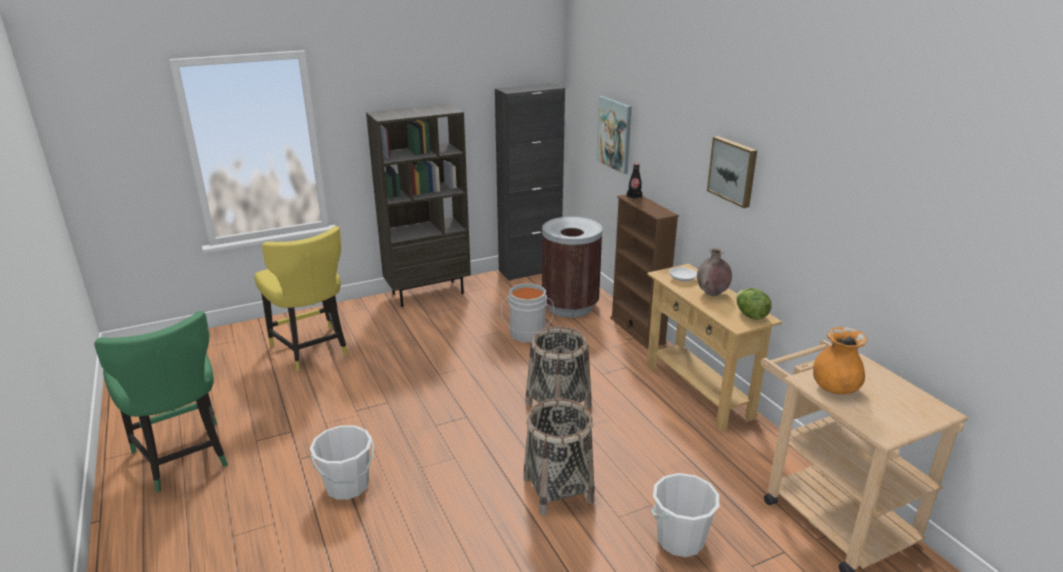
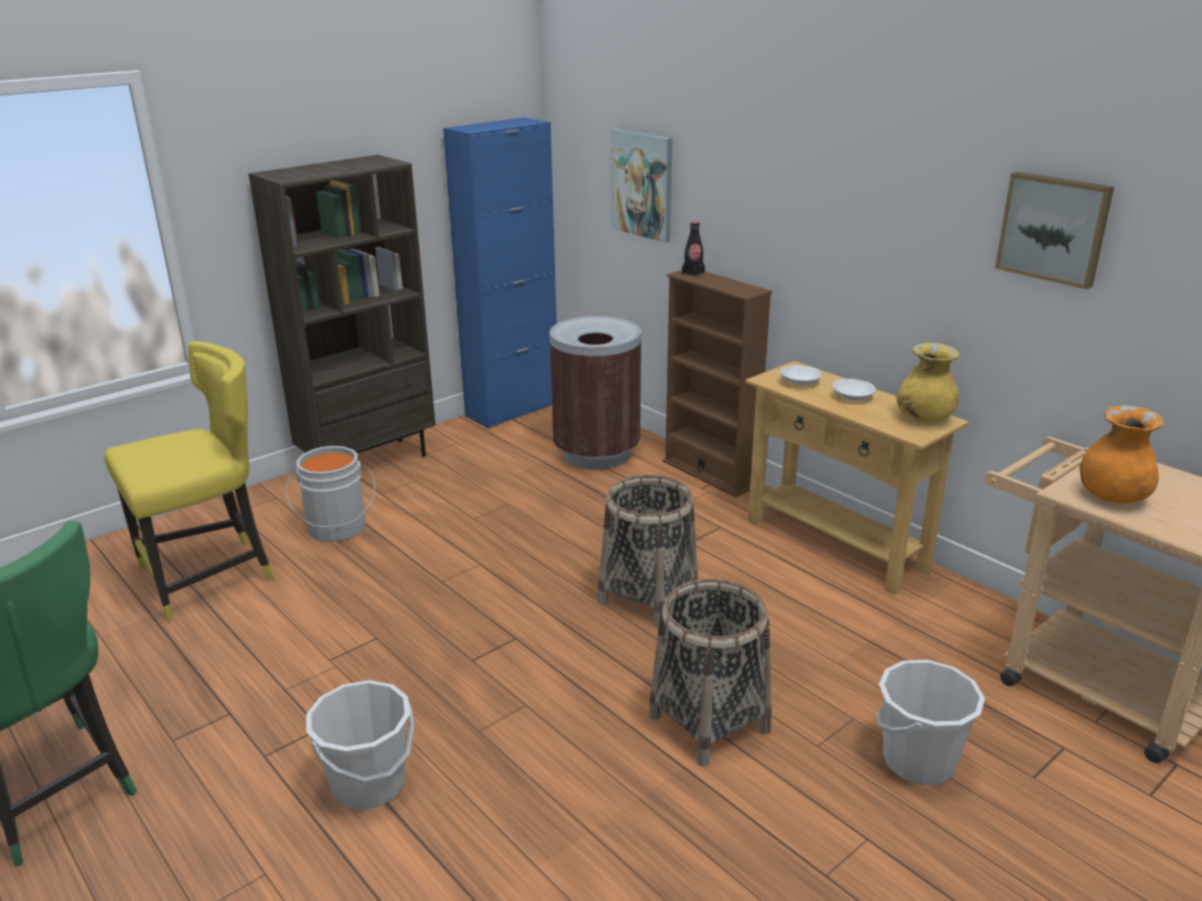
camera: 15 degrees left, 0 degrees up
yellow chair [254,226,349,371] -> yellow chair turned 75 degrees counterclockwise [104,341,274,621]
black cabinet [495,83,565,281] -> blue cabinet [443,117,557,429]
grey bucket [501,283,554,343] -> grey bucket moved to [286,446,375,542]
brown vase [697,248,732,296] -> white bowl [833,379,876,401]
picture [707,136,757,208] -> picture moved to [995,172,1114,289]
lettuce [736,288,772,320] -> yellow vase [896,343,960,423]

